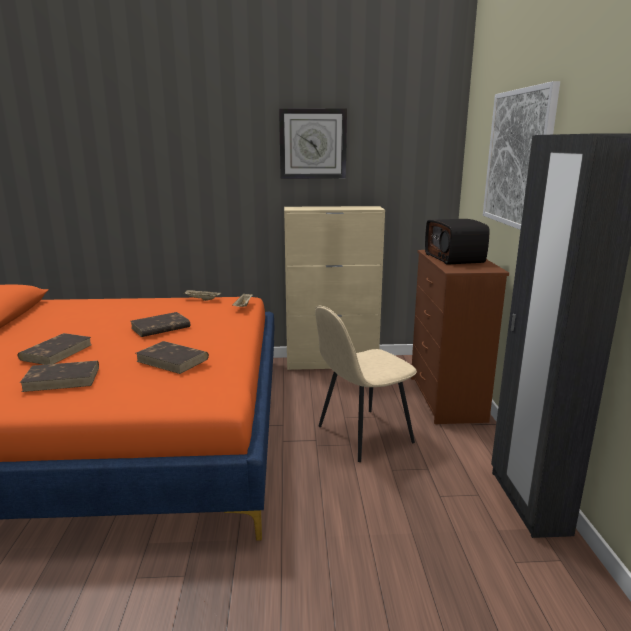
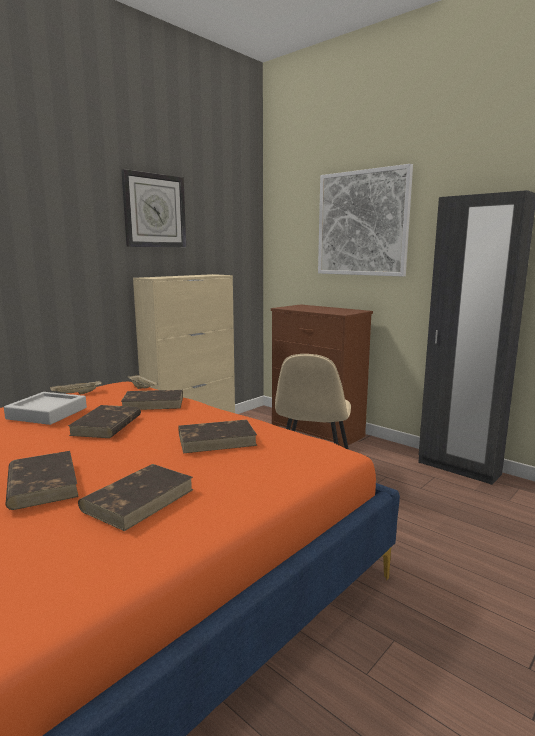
camera: 45 degrees left, 5 degrees down
radio [425,219,490,265] -> none
none -> grey tray [4,392,87,425]
none -> brown book [121,390,183,410]

